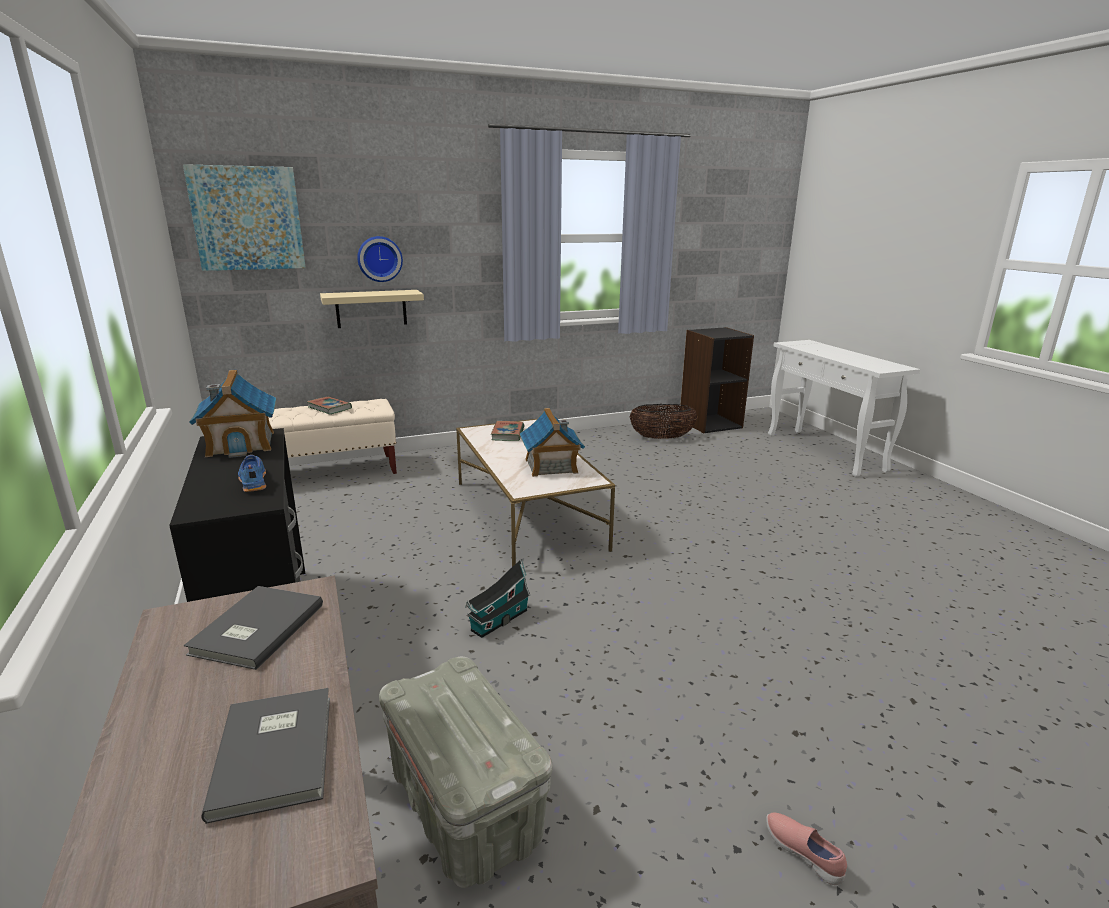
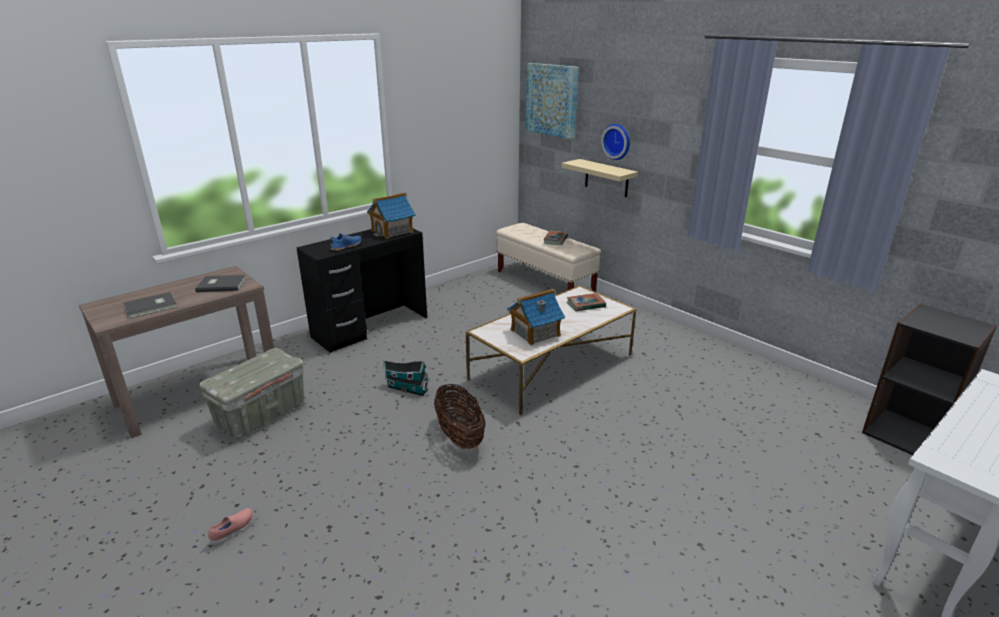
camera: 70 degrees right, 5 degrees up
basket [630,404,698,439] -> basket moved to [434,383,485,449]

